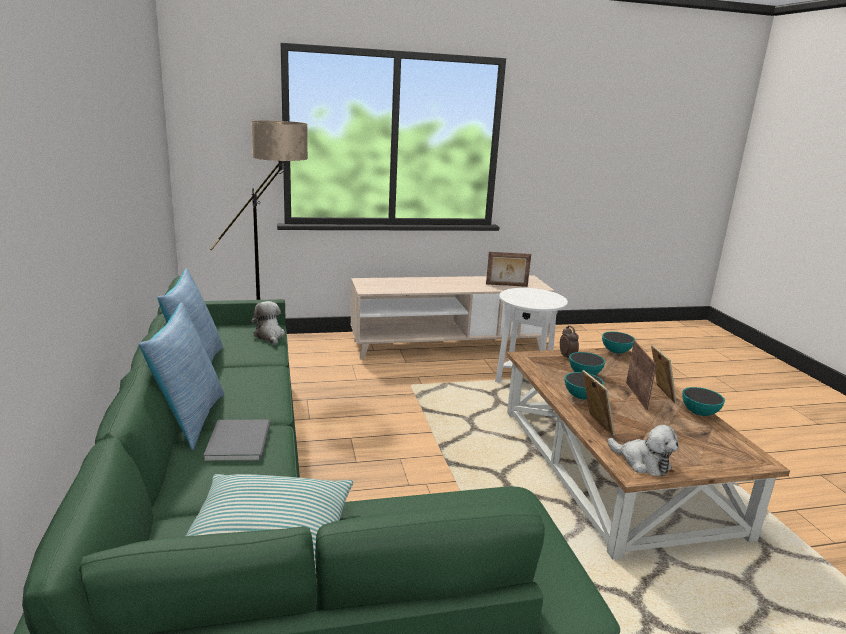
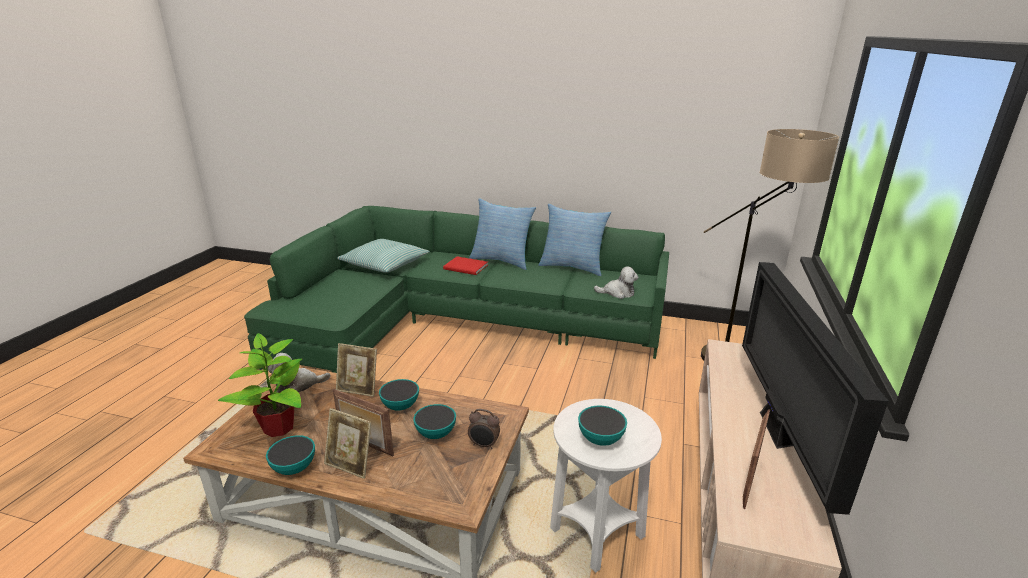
camera: 120 degrees right, 5 degrees up
grey book [203,420,270,462] -> red book [443,256,488,275]
bowl [602,332,635,353] -> bowl moved to [578,406,627,446]
none -> potted plant [218,333,302,437]
none -> television [742,262,888,515]

